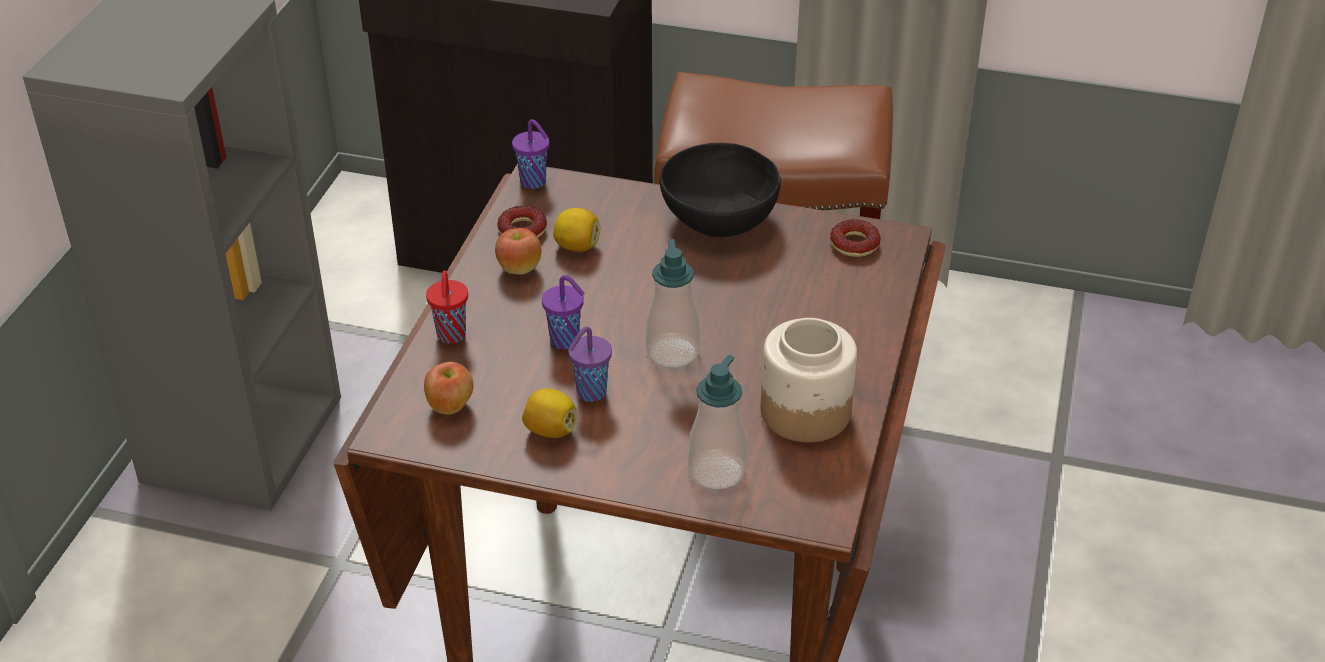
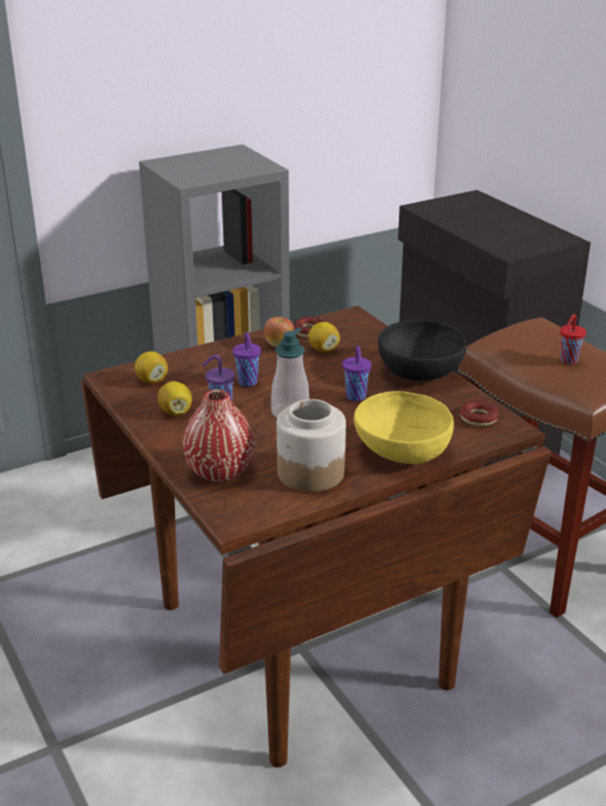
camera: 45 degrees right, 10 degrees down
apple [424,362,474,414] -> lemon [135,351,168,383]
red cup [426,271,468,344] -> red cup moved to [560,314,586,364]
purple cup [512,119,549,189] -> purple cup moved to [342,346,371,401]
soap dispenser [688,355,747,489] -> red vase [183,389,254,482]
none -> yellow bowl [354,391,454,464]

